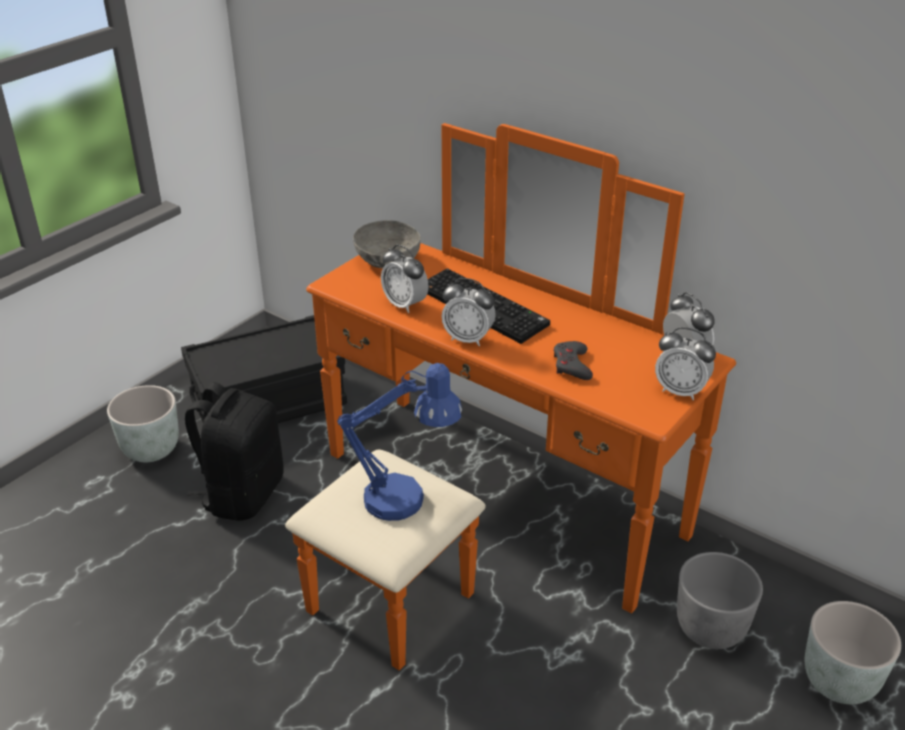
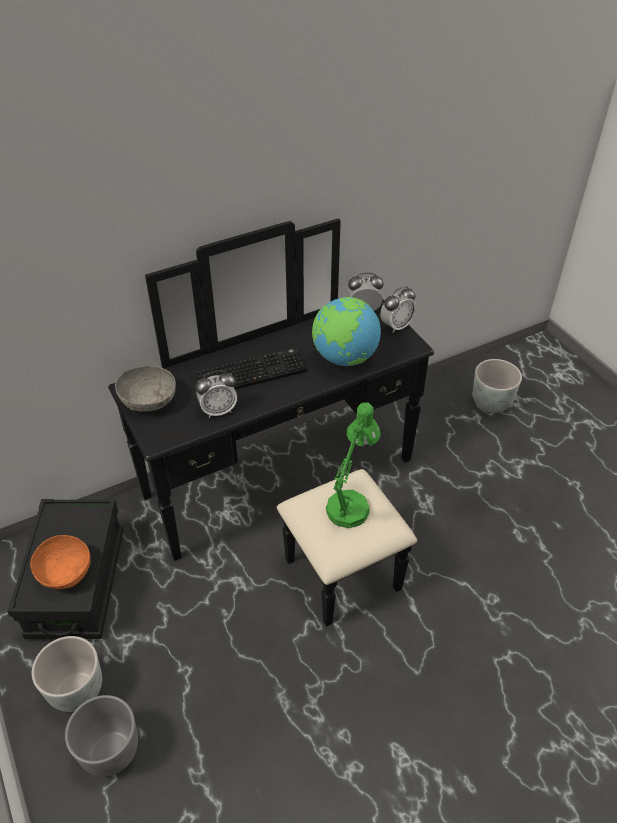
camera: 65 degrees left, 10 degrees up
black backpack [185,382,284,521] -> none
orange dresser [285,123,736,671] -> black dresser [108,218,434,626]
blue table lamp [337,363,463,521] -> green table lamp [326,402,381,528]
alarm clock [442,278,496,346] -> none
grey game controller [554,341,593,380] -> globe [312,297,381,366]
grey planter [677,552,763,649] -> grey planter moved to [65,695,138,777]
none -> orange bowl [30,535,91,589]

